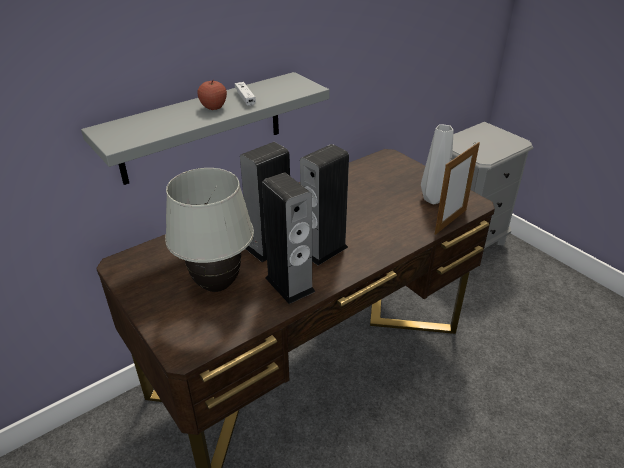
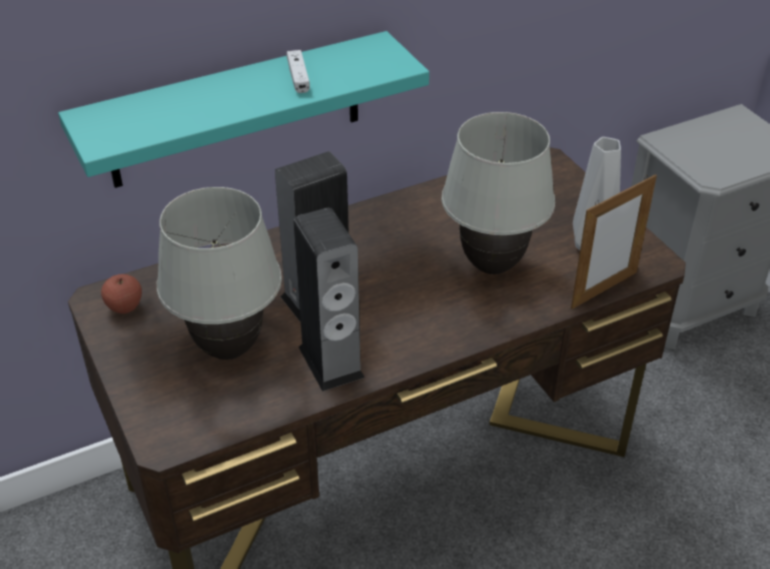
camera: 10 degrees right, 5 degrees up
grey shelf [81,72,330,185] -> turquoise shelf [58,31,429,188]
apple [197,80,227,110] -> apple moved to [101,274,142,314]
speaker [300,144,349,265] -> none
none -> white table lamp [442,112,555,274]

